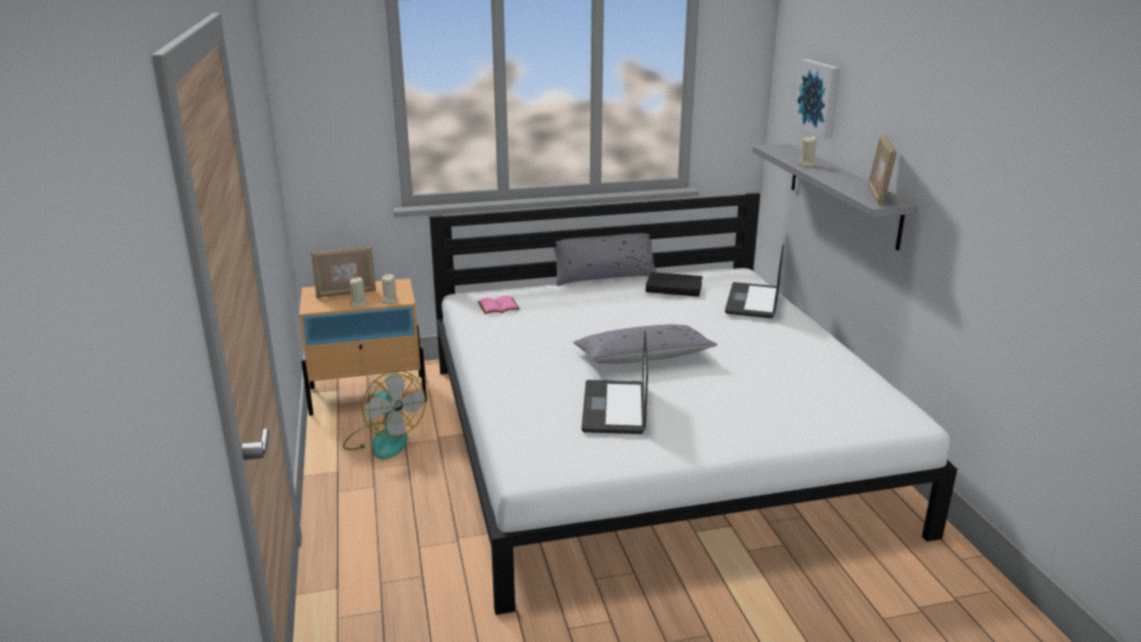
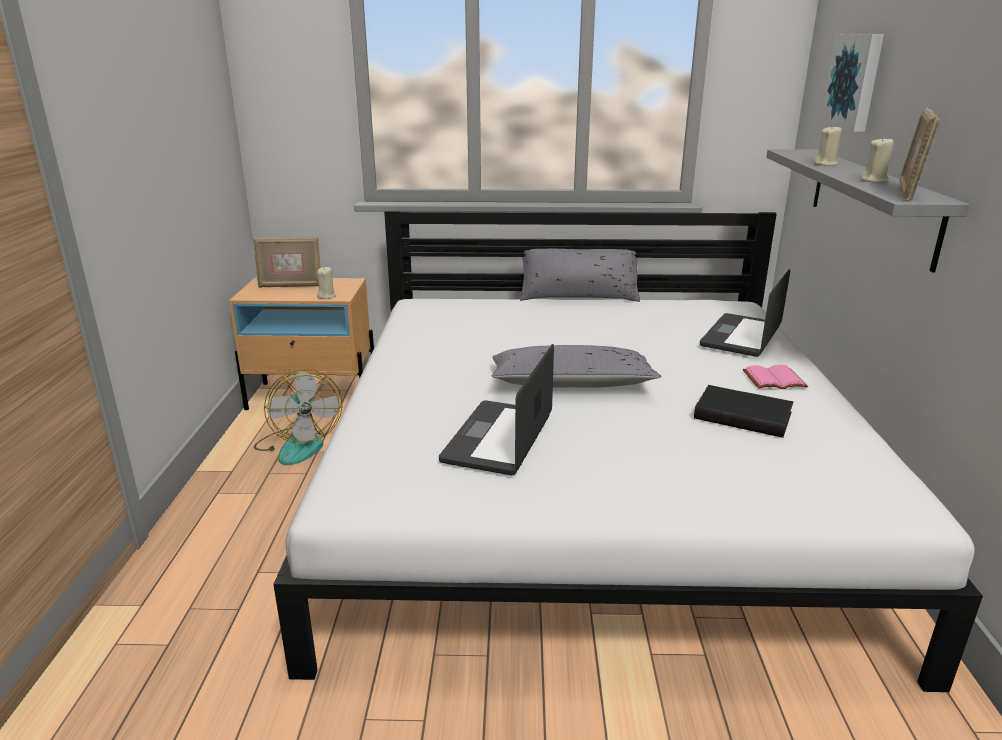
camera: 15 degrees right, 0 degrees up
beige candle [350,277,368,307] -> beige candle moved to [860,136,894,183]
pink book [478,295,520,314] -> pink book moved to [743,365,808,389]
black book [646,272,703,297] -> black book moved to [694,385,794,438]

